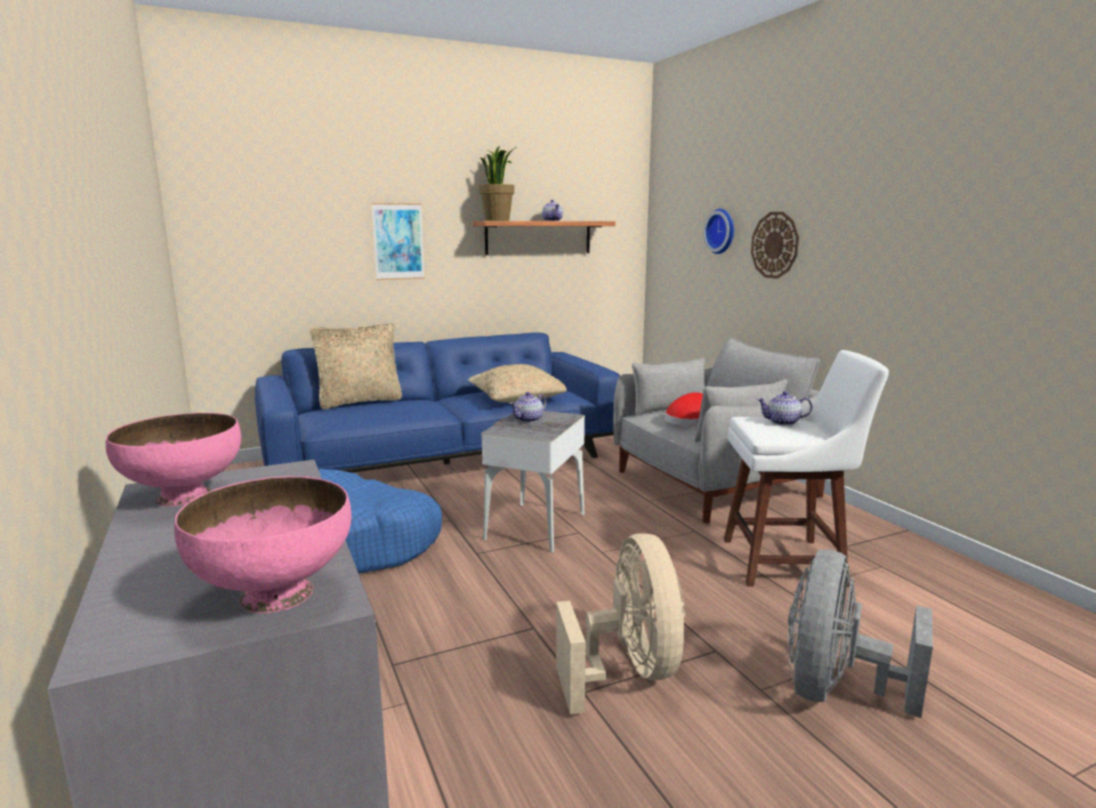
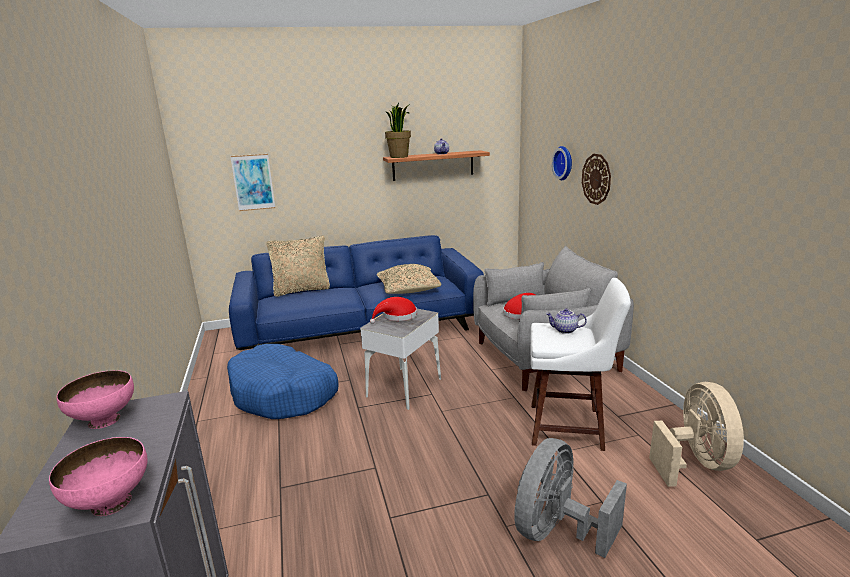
camera: 10 degrees right, 5 degrees up
picture [372,203,425,280] -> picture moved to [230,154,275,211]
teapot [509,392,547,423] -> red hat [370,297,417,324]
beige fan [556,533,685,714] -> beige fan moved to [649,382,744,487]

